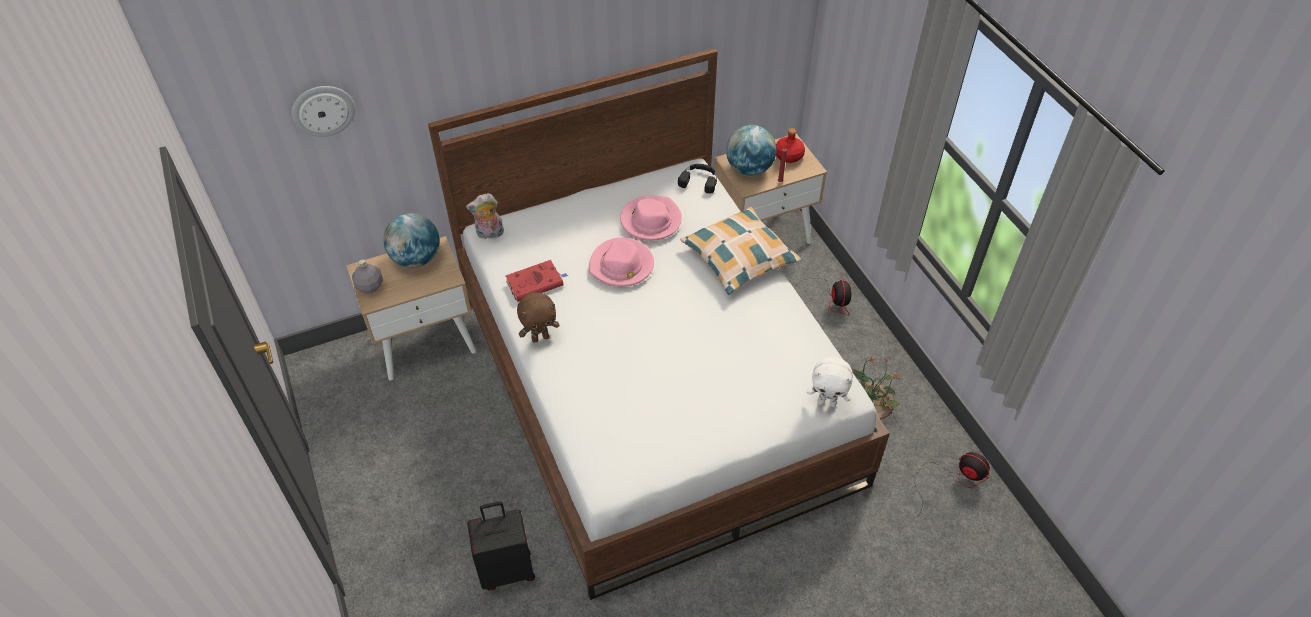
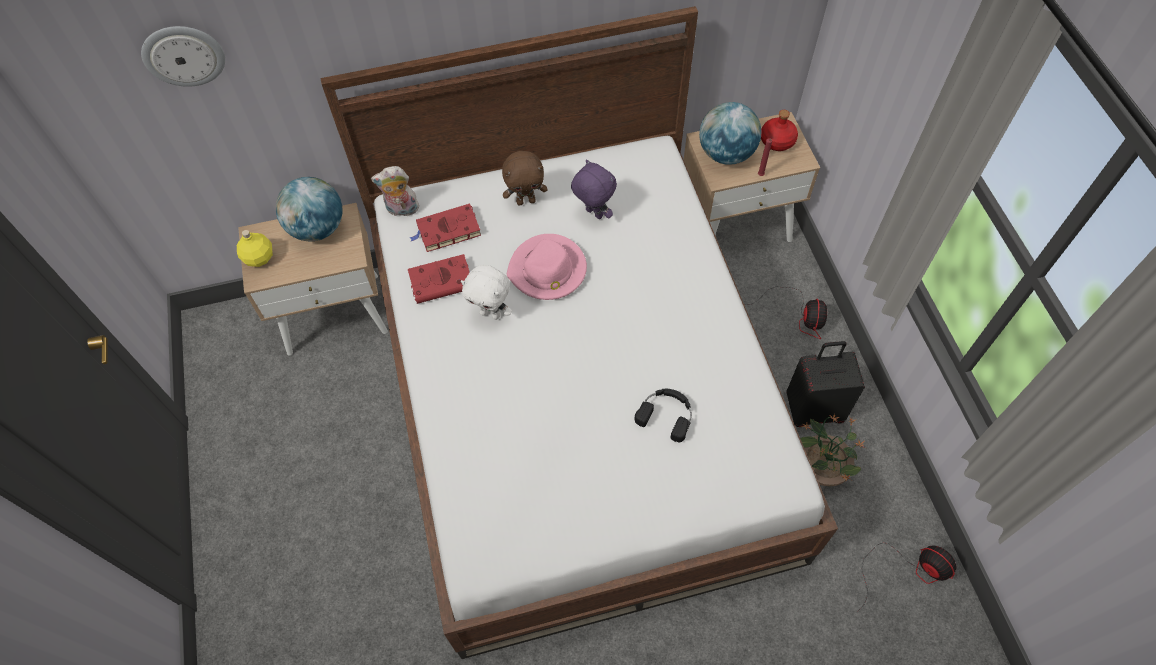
camera: 10 degrees right, 10 degrees up
grey bottle [352,260,383,293] -> yellow bottle [237,230,273,267]
black suitcase [467,501,535,590] -> black suitcase moved to [786,341,865,427]
brown plush toy [517,292,560,342] -> brown plush toy moved to [502,151,547,205]
pink hat [620,196,682,241] -> purple plush toy [571,159,617,219]
black headphones [678,164,717,194] -> black headphones moved to [635,389,692,442]
pillow [680,207,801,295] -> none
white plush toy [807,357,853,407] -> white plush toy moved to [461,265,512,320]
none -> red book [410,204,481,252]

